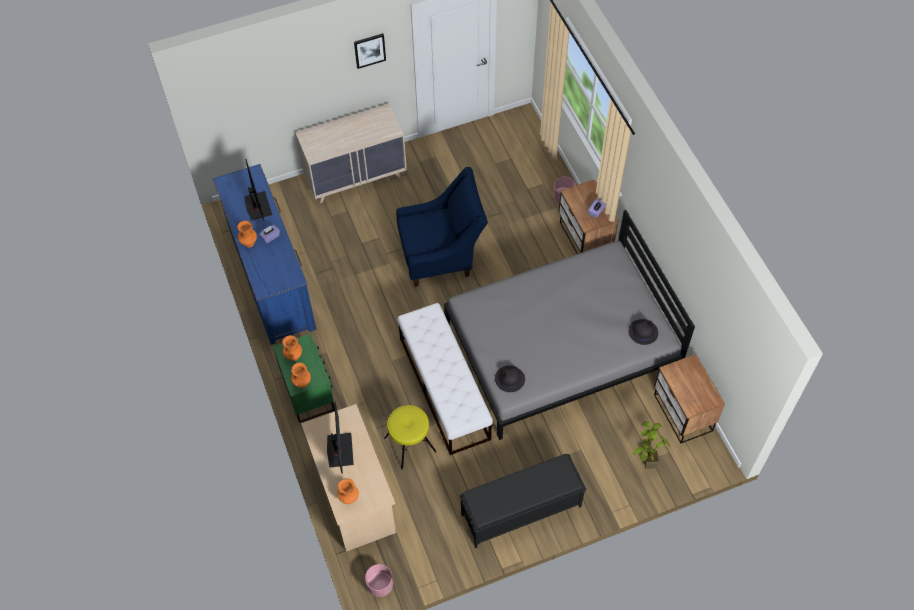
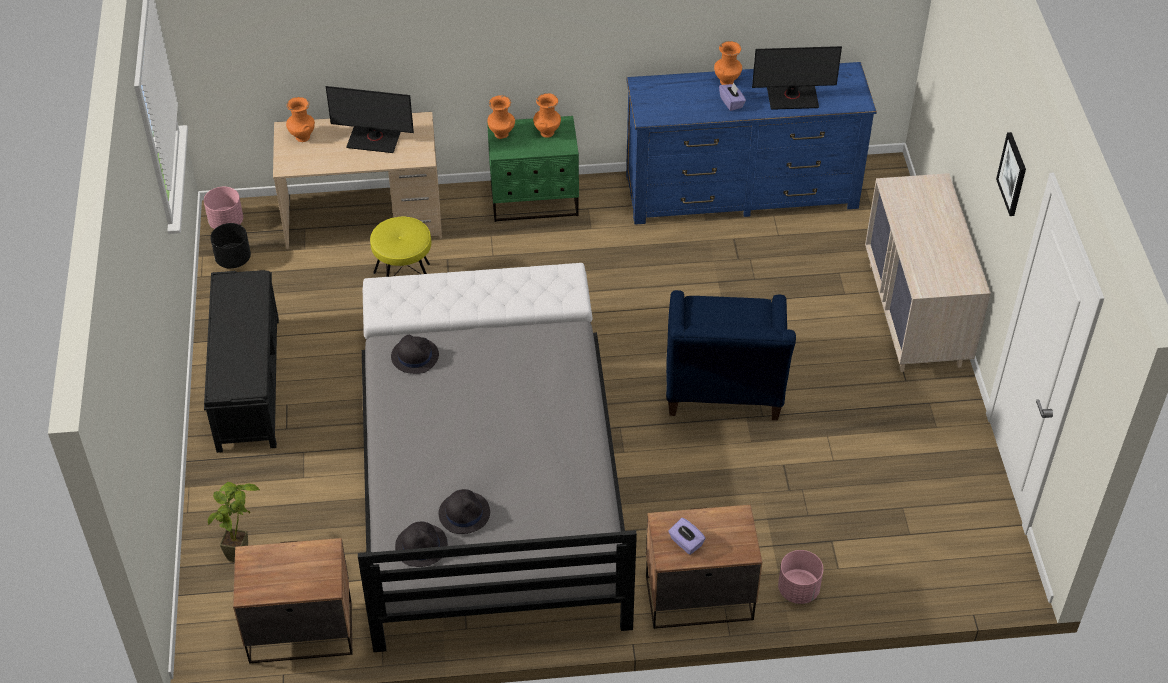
camera: 105 degrees right, 10 degrees down
none -> black planter [210,223,251,269]
none -> black hat [438,489,490,534]

